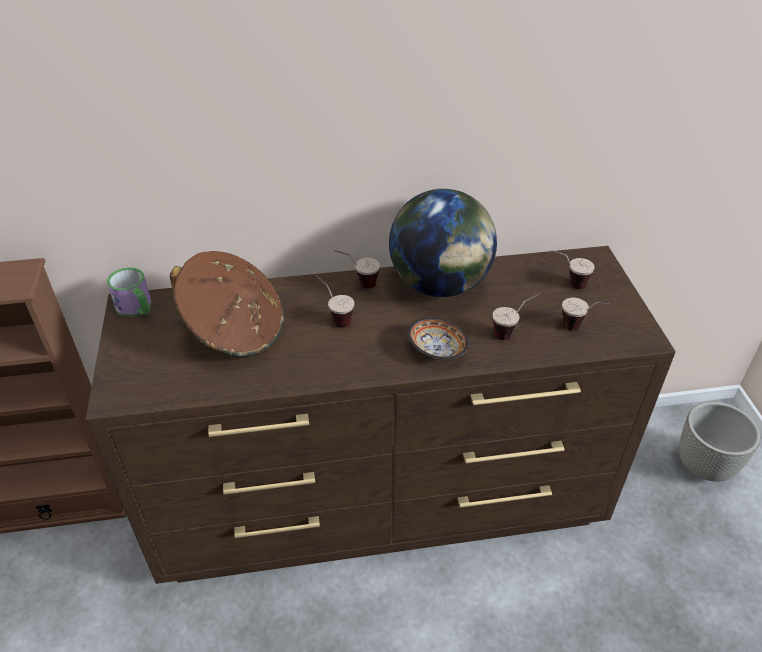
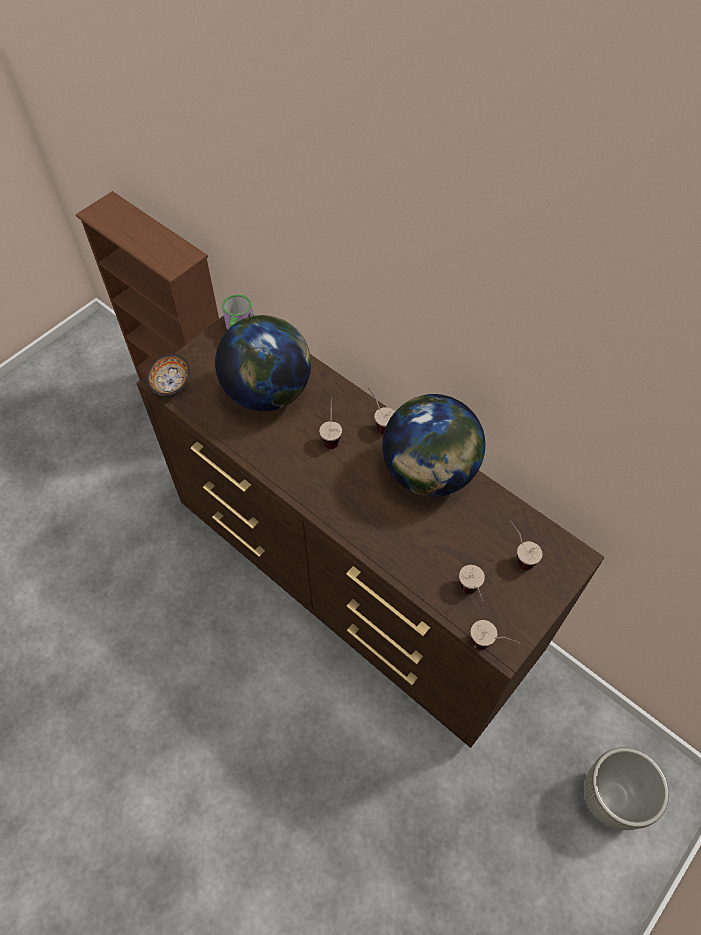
camera: 50 degrees right, 15 degrees up
brown hat [170,251,284,357] -> globe [215,315,311,411]
bowl [408,317,469,359] -> bowl moved to [146,354,190,396]
cup [493,293,540,340] -> cup moved to [471,620,520,650]

